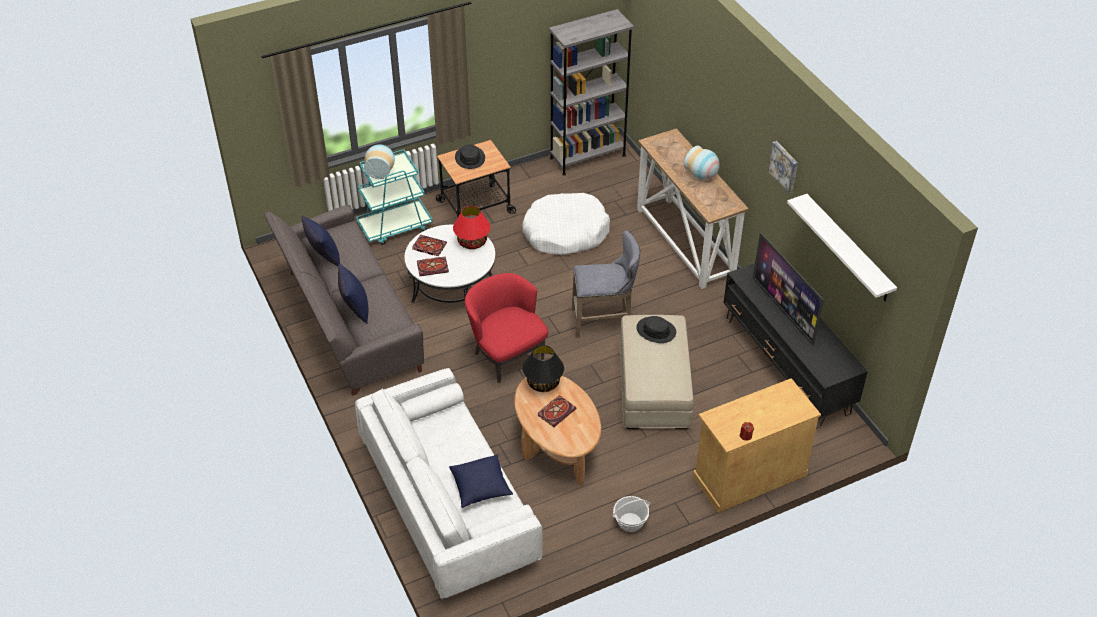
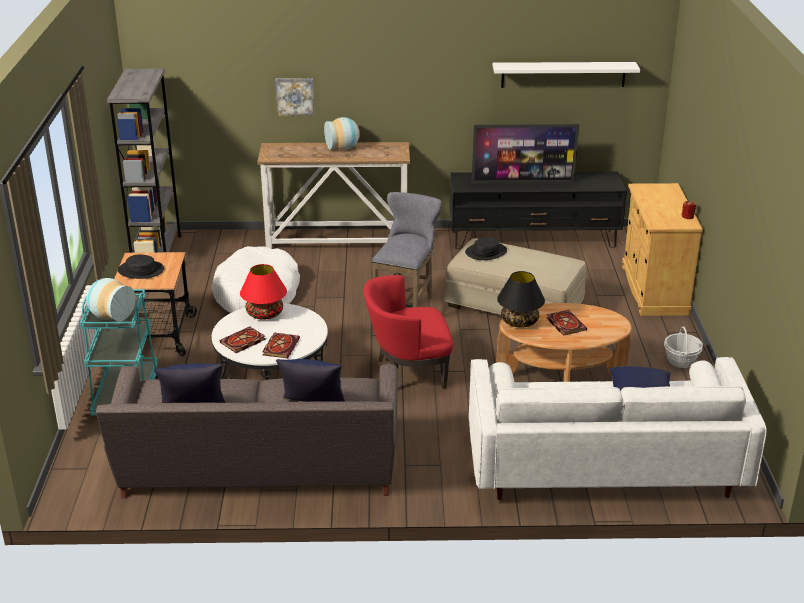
camera: 65 degrees left, 15 degrees down
picture [768,141,798,194] -> picture moved to [275,78,314,116]

